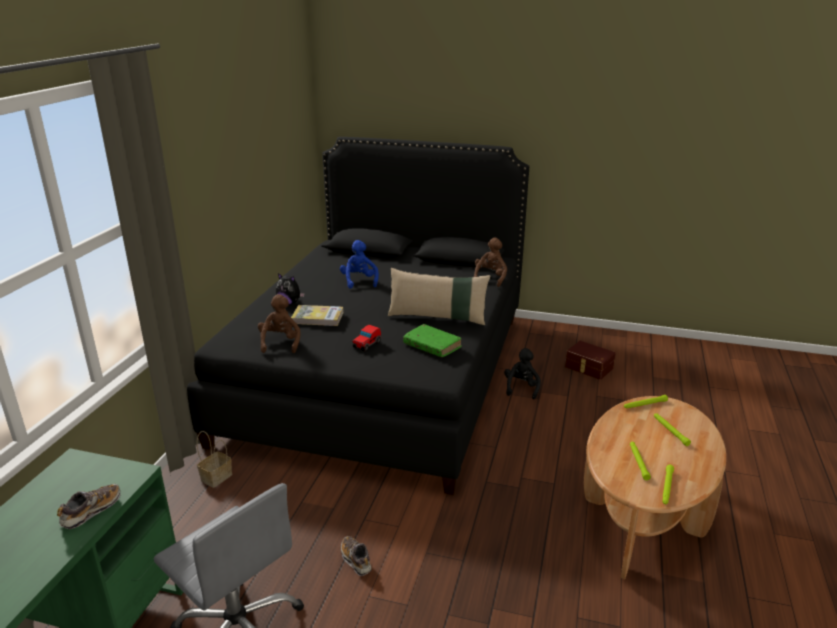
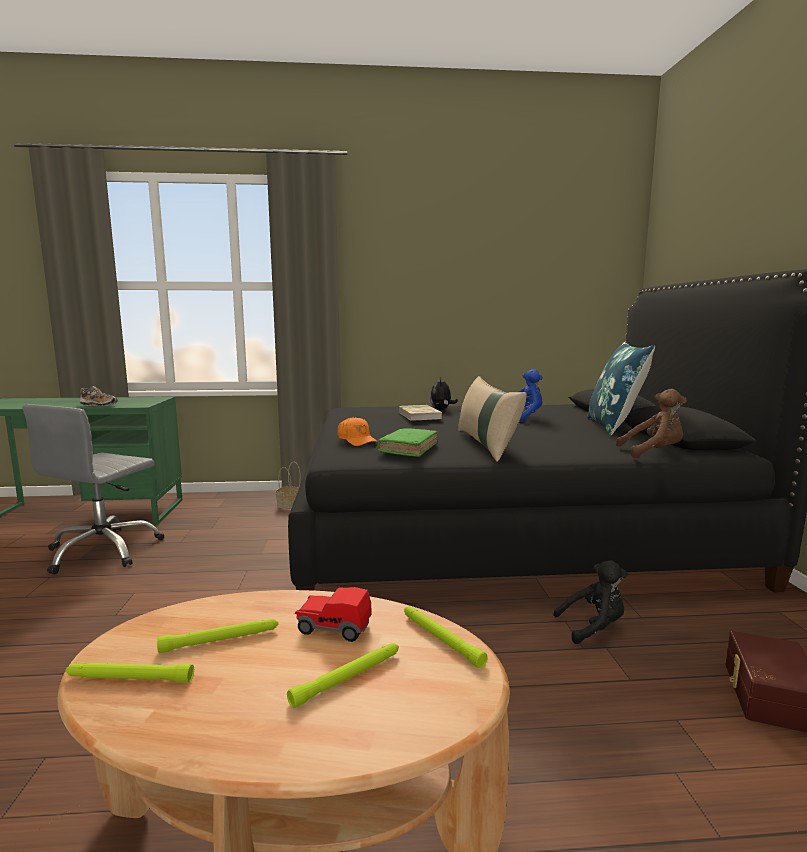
camera: 70 degrees right, 15 degrees down
brown plush toy [258,294,300,353] -> none
shoe [341,536,372,576] -> none
toy car [352,325,381,352] -> toy car moved to [295,587,371,642]
none -> orange cap [337,417,377,446]
none -> blue pillow [587,342,655,435]

